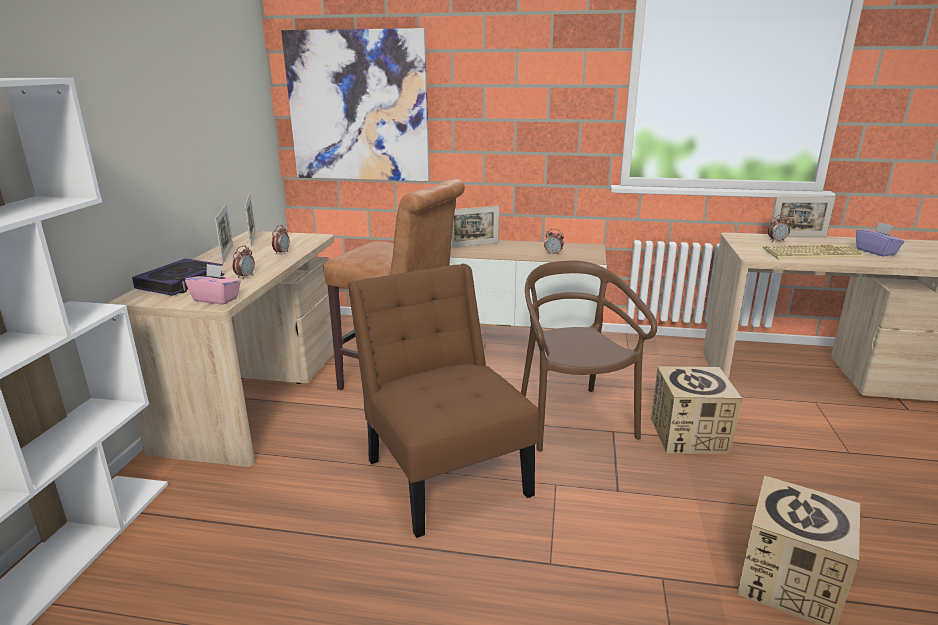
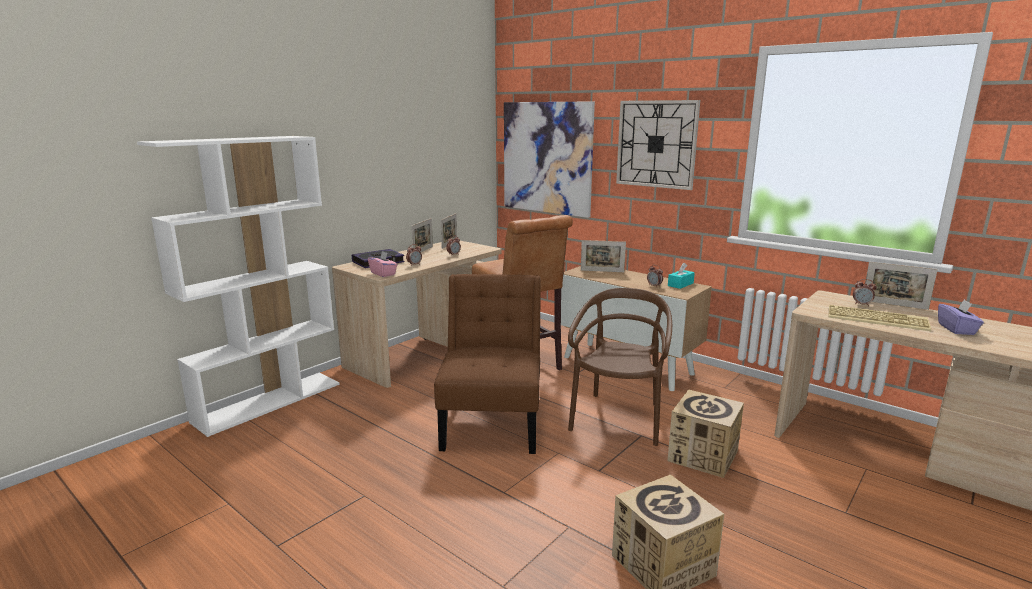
camera: 30 degrees right, 5 degrees down
none -> wall clock [616,100,700,190]
none -> turquoise tissue box [668,263,695,289]

